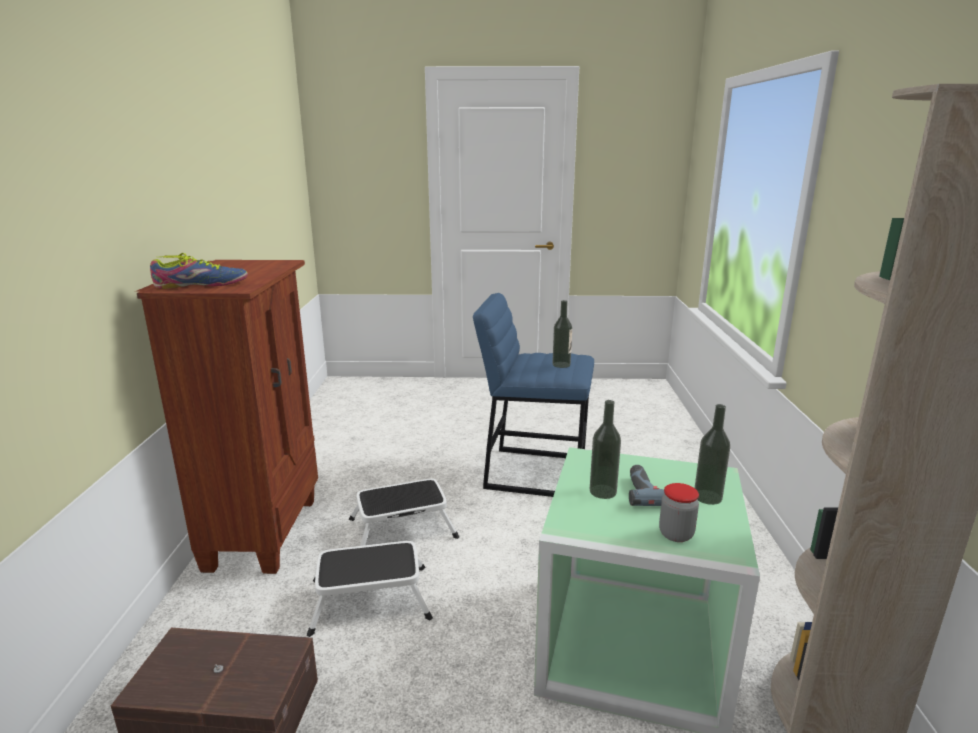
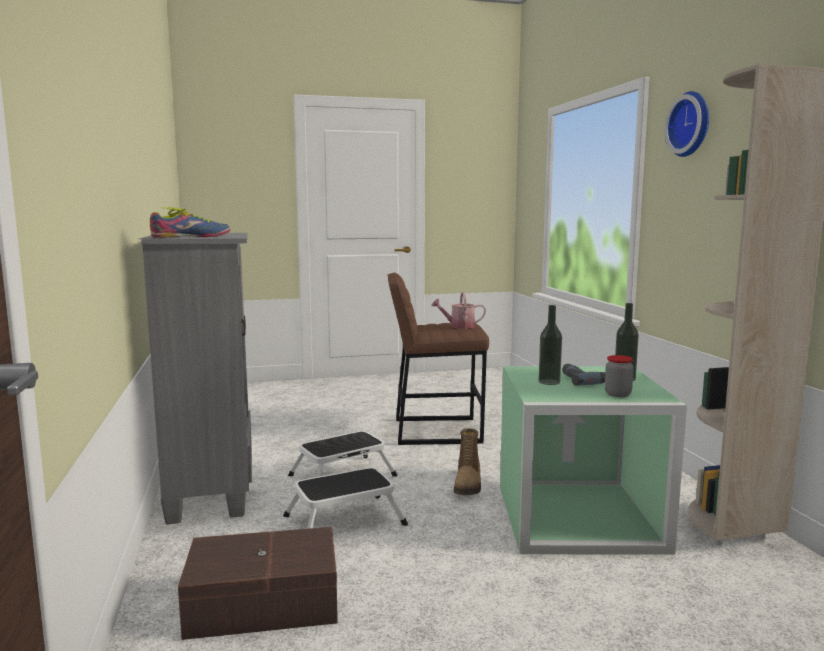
camera: 15 degrees left, 10 degrees down
brown cabinet [135,260,318,574] -> grey cabinet [139,233,252,524]
blue stool [473,293,594,497] -> brown stool [388,272,489,445]
bottle [552,300,572,368] -> watering can [431,292,486,329]
none -> boot [454,428,481,495]
none -> wall clock [664,91,709,157]

